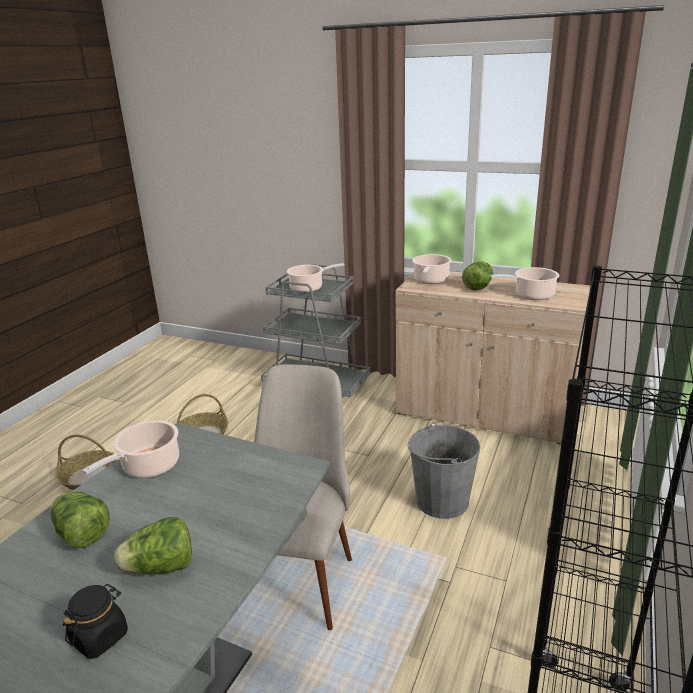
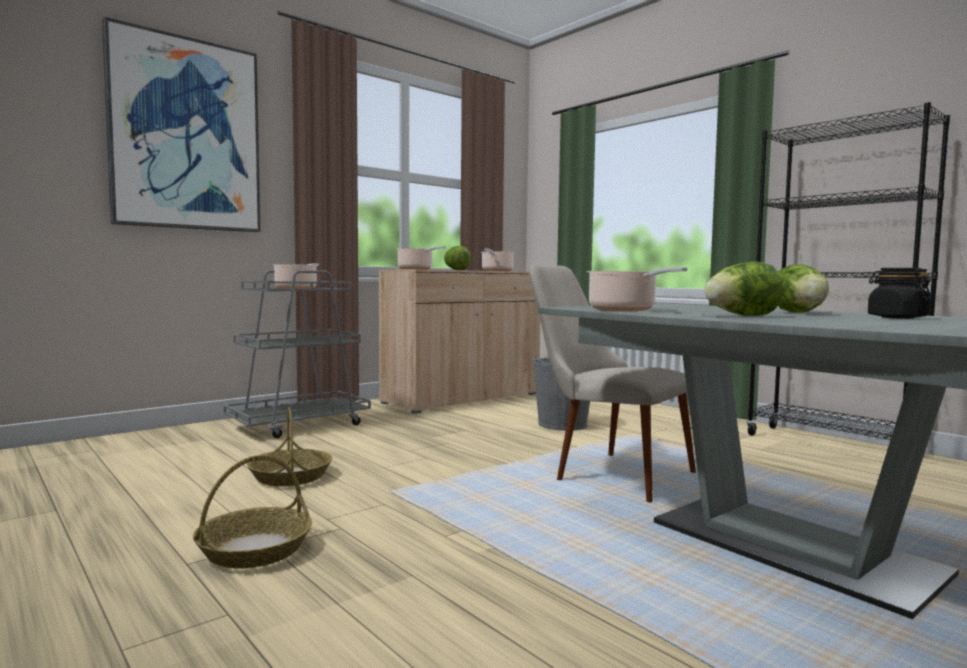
camera: 65 degrees left, 20 degrees down
none -> picture [102,17,260,232]

